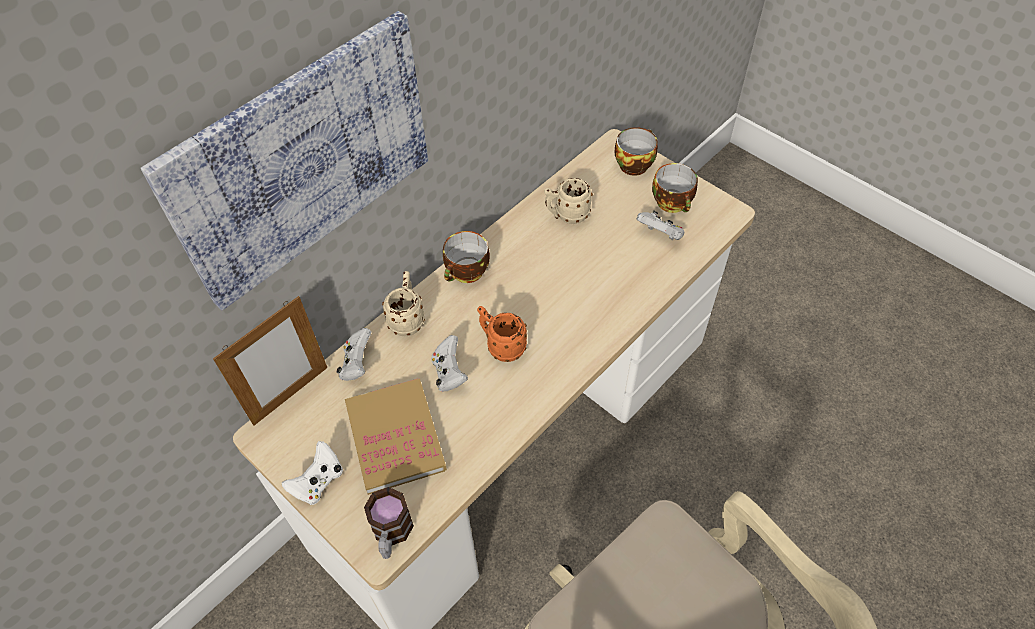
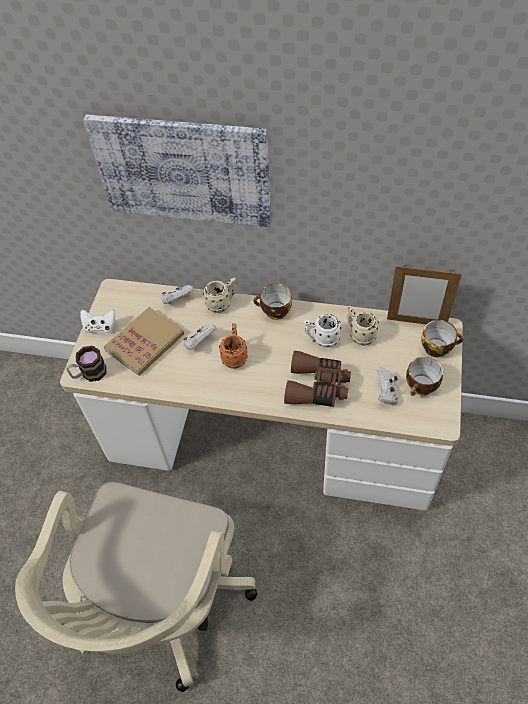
camera: 60 degrees right, 0 degrees up
picture frame [213,296,327,426] -> picture frame moved to [387,266,462,325]
none -> brown binoculars [284,351,351,407]
none -> white mug [304,314,341,348]

